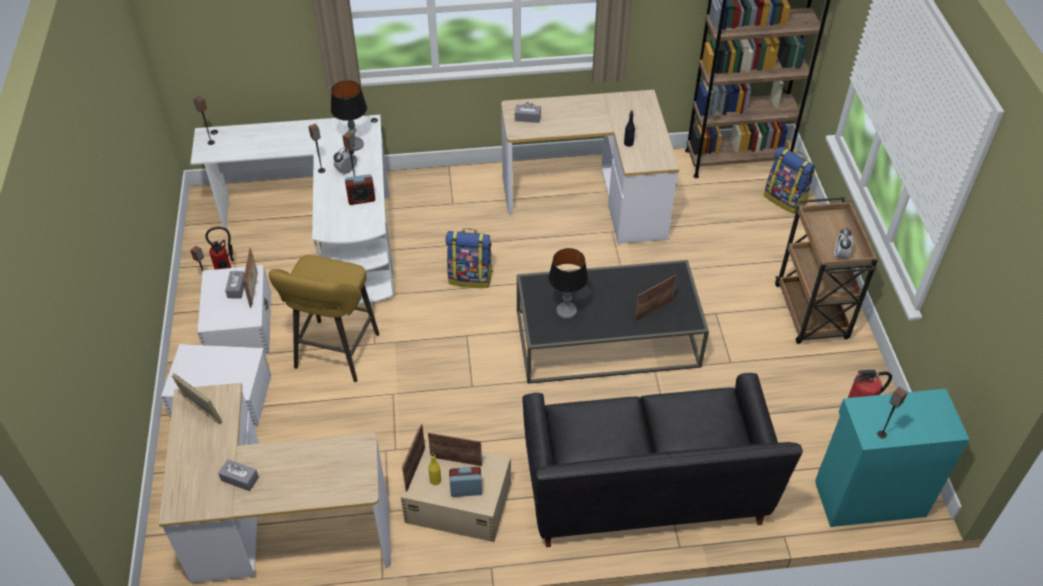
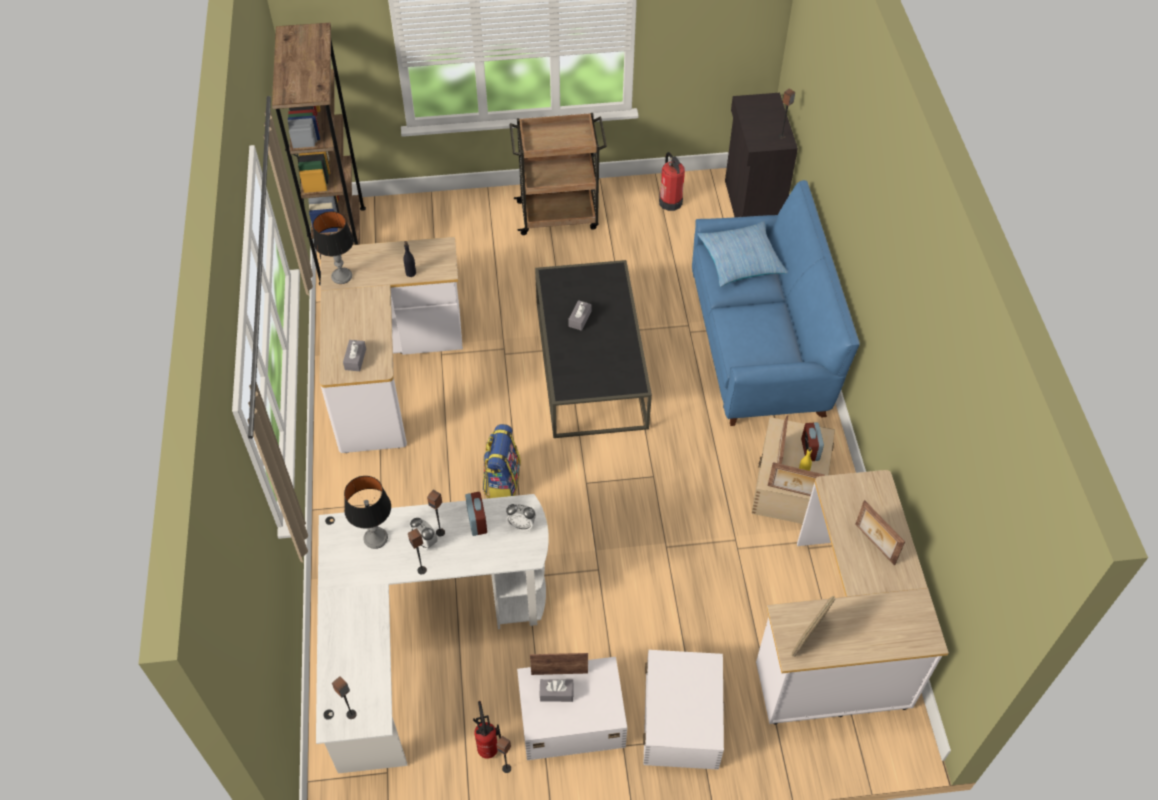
camera: 90 degrees left, 5 degrees up
grey tissue box [218,459,259,491] -> grey tissue box moved to [568,300,592,331]
yellow stool [269,255,379,382] -> none
black sofa [522,373,803,547] -> blue sofa [692,180,860,426]
table lamp [548,248,588,319] -> table lamp moved to [313,211,354,284]
picture frame [635,275,677,321] -> picture frame moved to [855,500,905,565]
backpack [764,147,815,214] -> none
turquoise cabinet [815,389,970,527] -> black cabinet [725,93,798,217]
alarm clock [835,228,853,260] -> alarm clock moved to [506,504,536,531]
none -> pillow [698,221,788,287]

